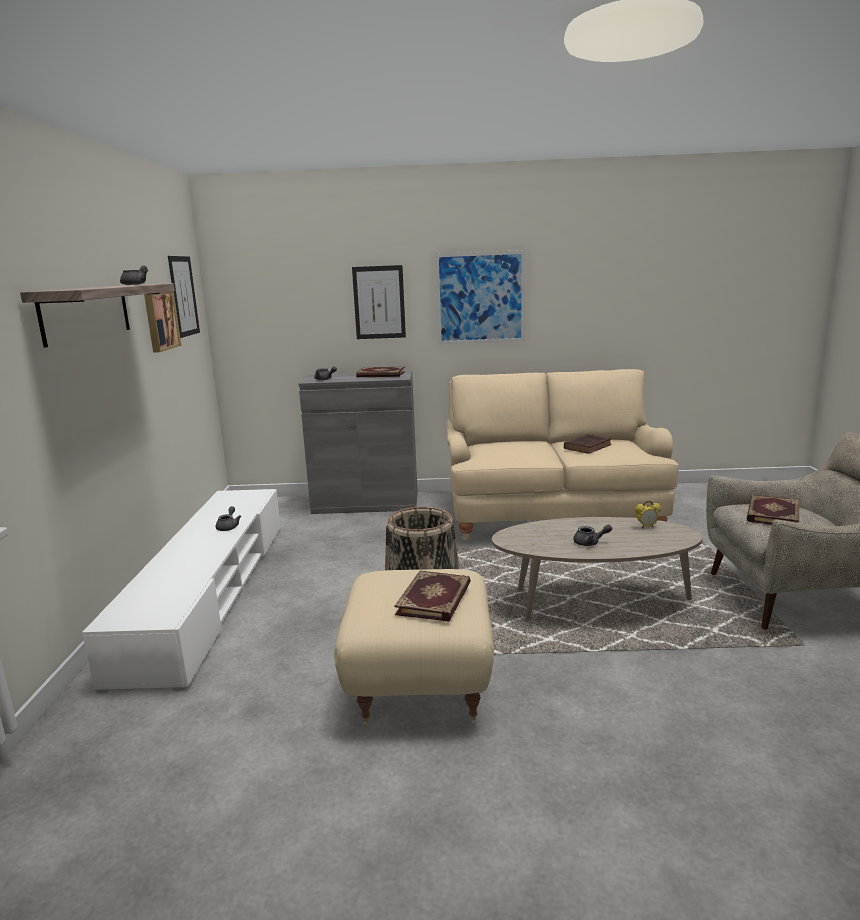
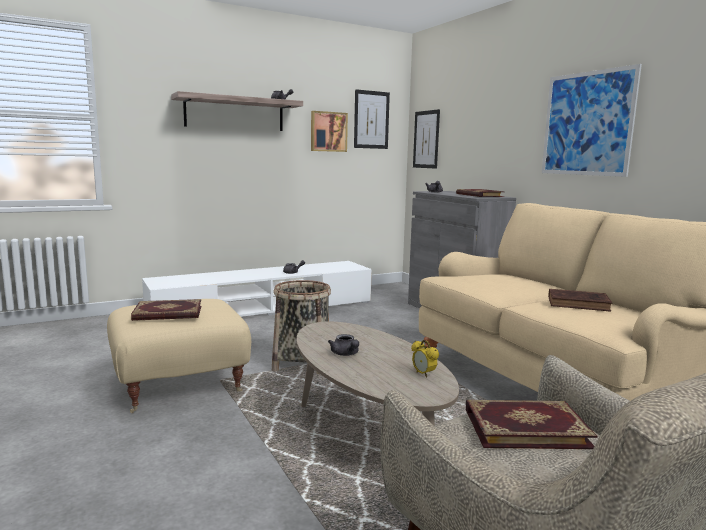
camera: 60 degrees right, 5 degrees down
picture [352,265,406,339] -> picture moved to [413,109,440,169]

